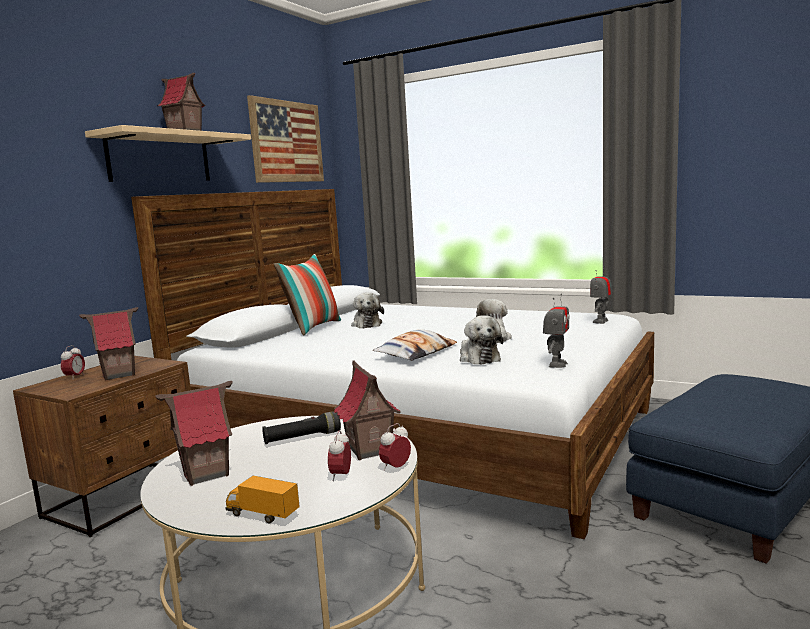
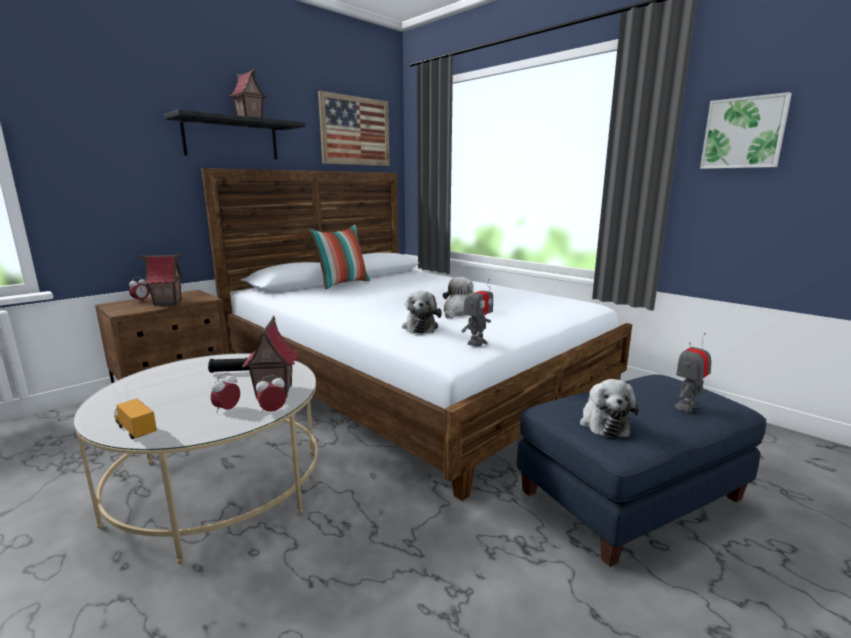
camera: 15 degrees right, 5 degrees up
beige shelf [85,125,251,182] -> black shelf [164,110,305,159]
toy house [155,381,233,486] -> none
plush toy [351,293,384,328] -> plush toy moved to [580,379,639,437]
pillow [373,329,457,361] -> none
toy robot [590,265,612,324] -> toy robot moved to [675,333,711,413]
none -> picture [700,92,792,169]

